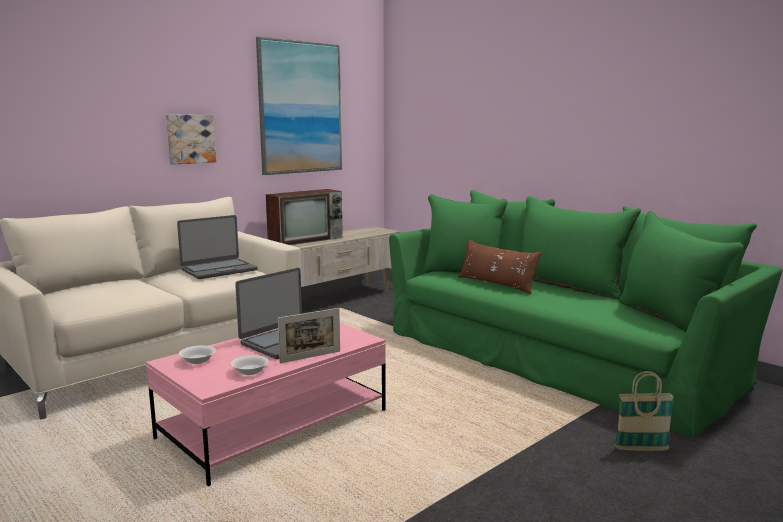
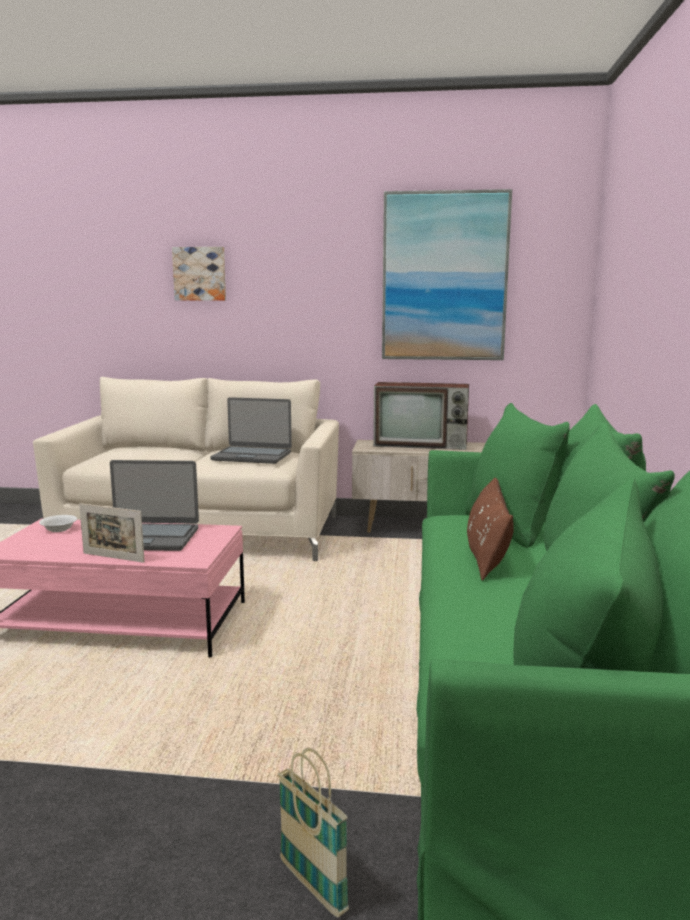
camera: 50 degrees right, 0 degrees up
picture [166,115,216,165] -> picture moved to [172,247,226,301]
white bowl [231,355,269,375] -> none

